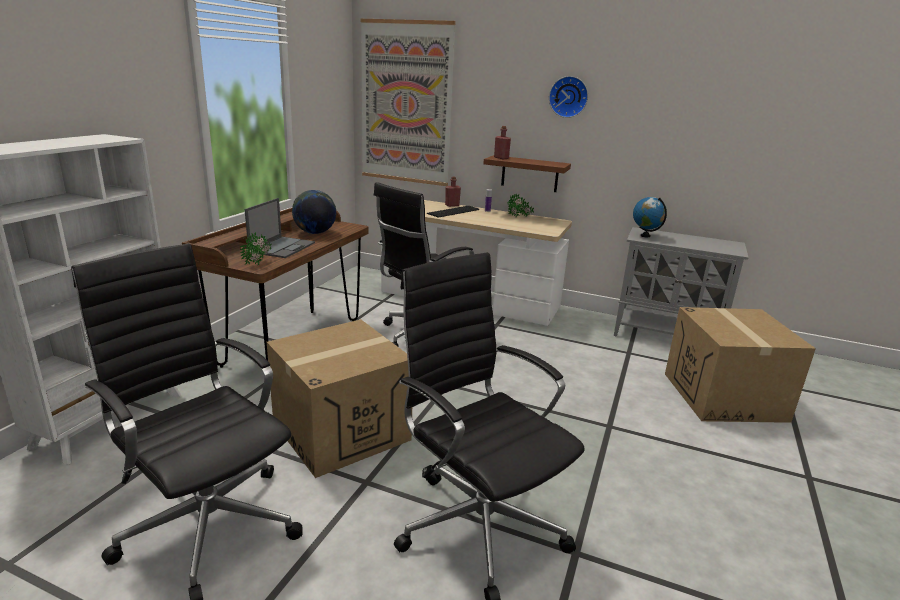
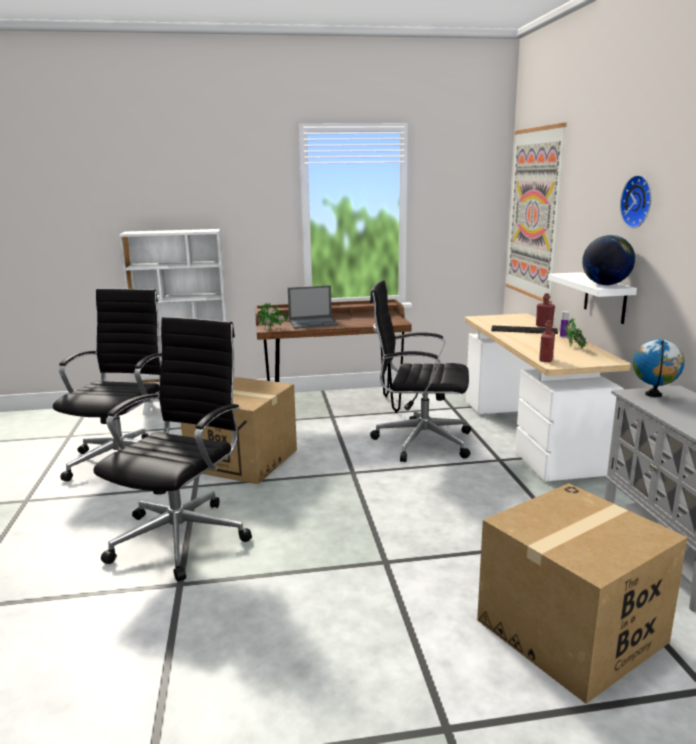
camera: 60 degrees right, 5 degrees down
globe [292,190,336,234] -> globe moved to [582,235,635,285]
brown shelf [483,155,571,192] -> white shelf [548,272,637,324]
red bottle [494,126,511,159] -> red bottle moved to [539,320,555,362]

